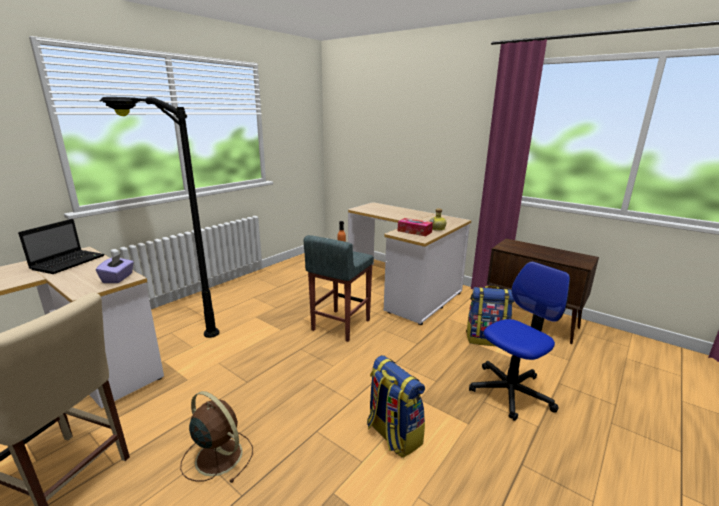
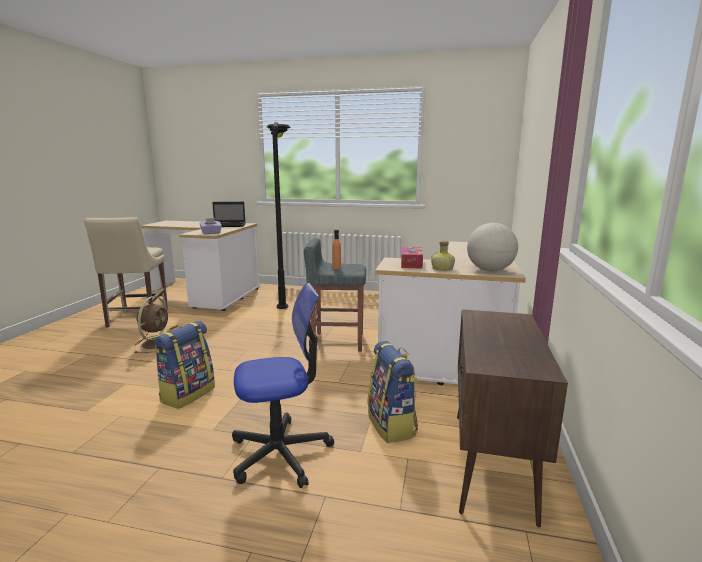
camera: 65 degrees right, 5 degrees down
office chair [469,262,570,421] -> office chair turned 45 degrees counterclockwise [232,283,334,488]
none -> globe [467,223,518,271]

